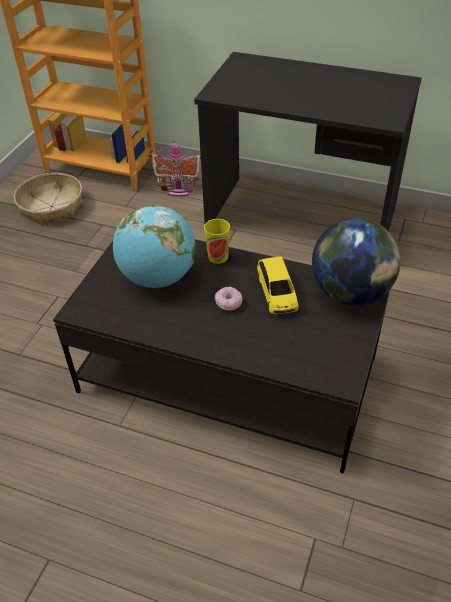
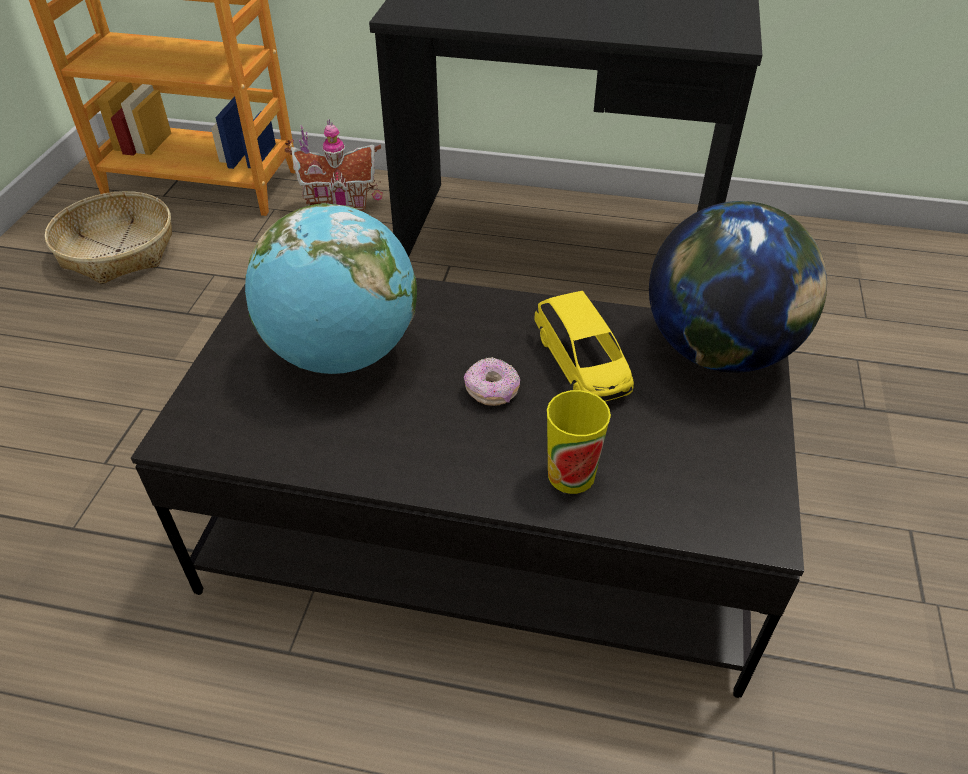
camera: 10 degrees left, 0 degrees up
cup [204,219,230,264] -> cup moved to [547,390,611,494]

